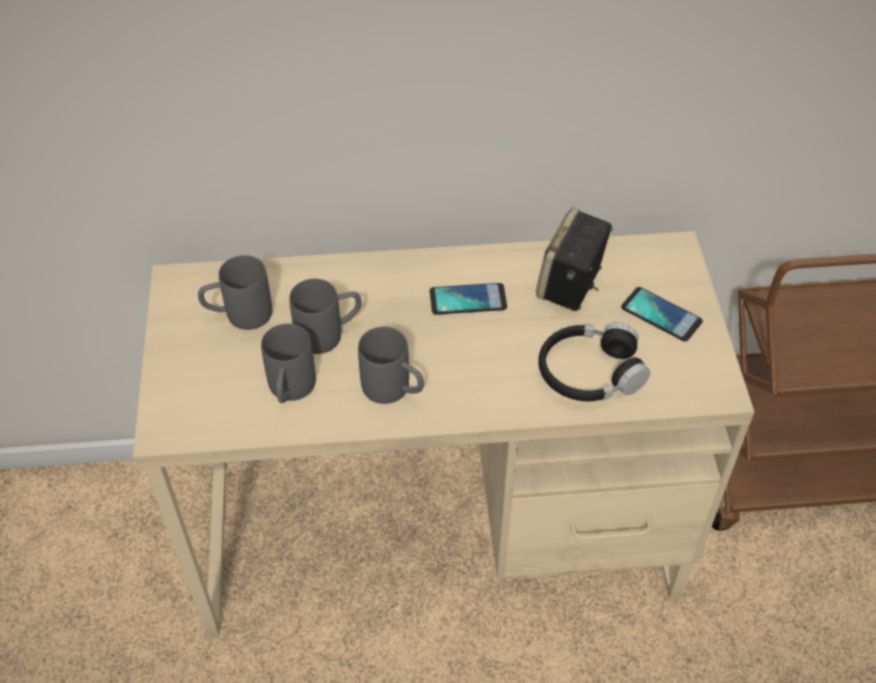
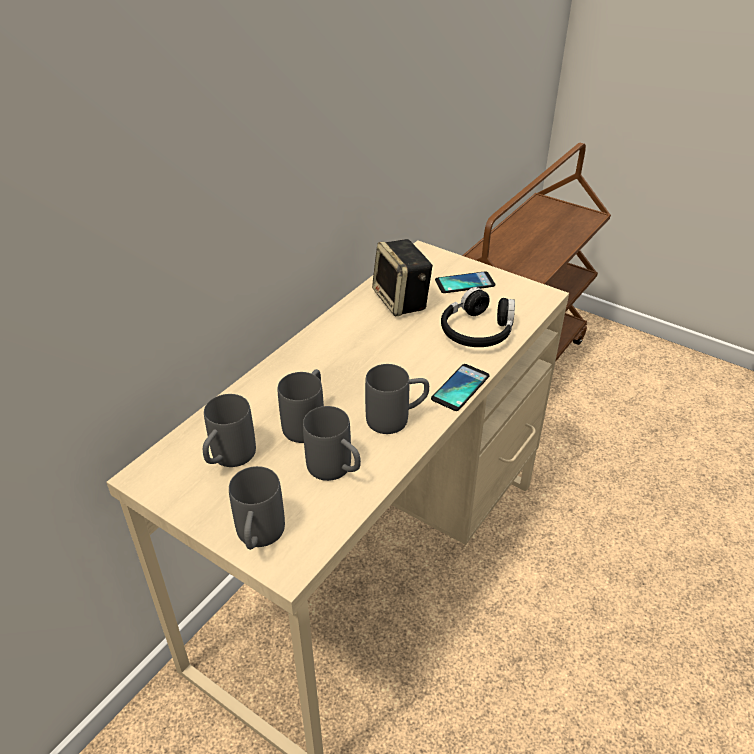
camera: 50 degrees left, 10 degrees down
phone [430,283,507,315] -> phone moved to [431,364,490,411]
none -> grey mug [229,466,285,550]

